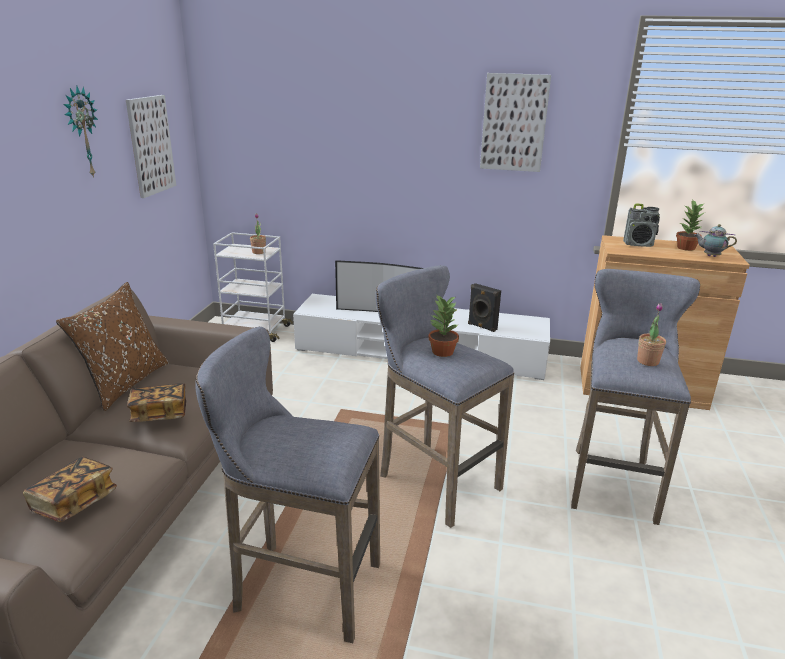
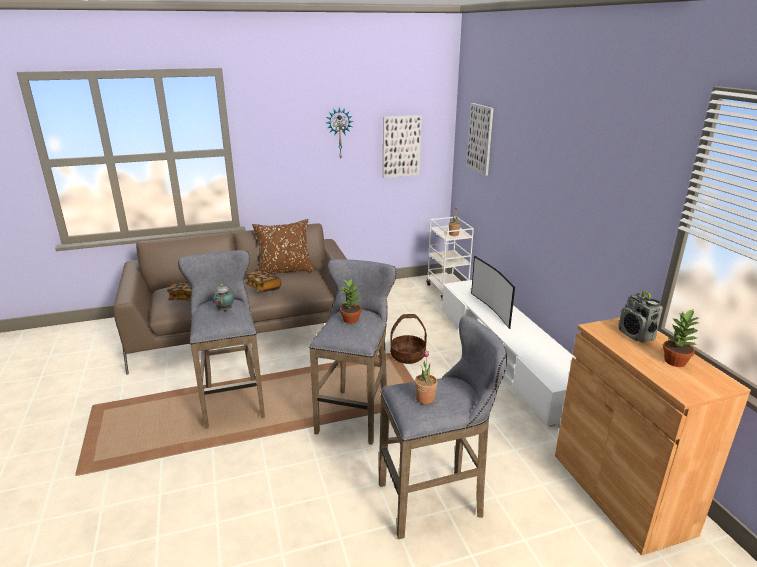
camera: 60 degrees right, 0 degrees up
black speaker [468,283,501,332] -> none
picture [480,73,551,172] -> picture moved to [467,103,494,176]
teapot [695,224,737,257] -> teapot moved to [213,284,234,311]
none -> basket [390,314,427,364]

